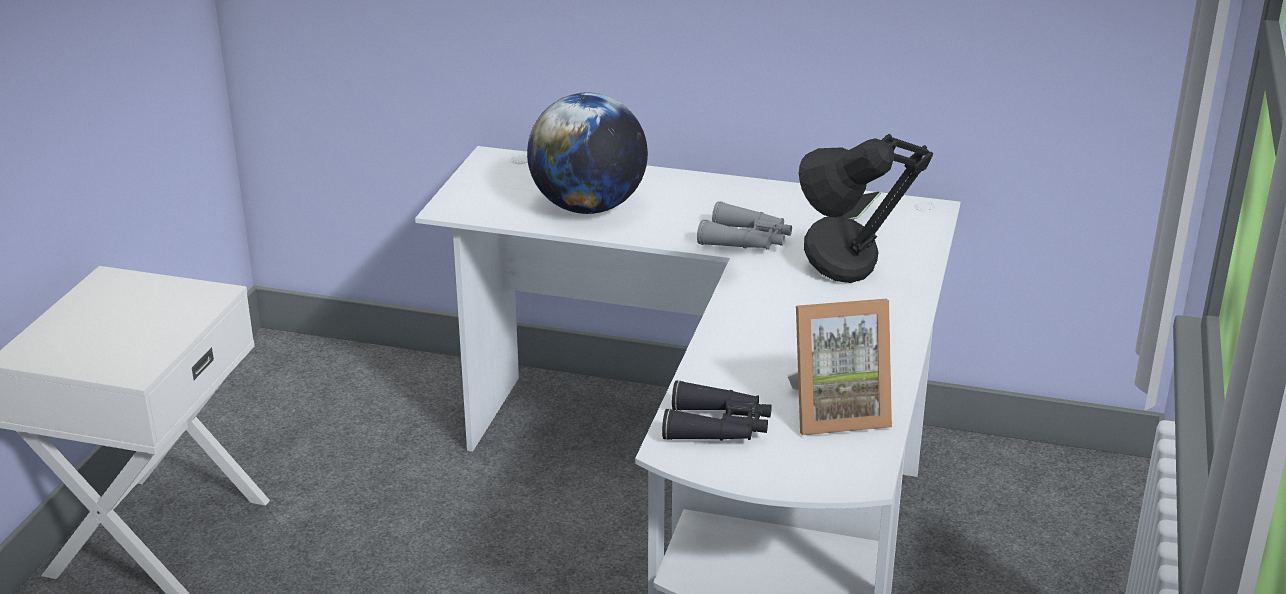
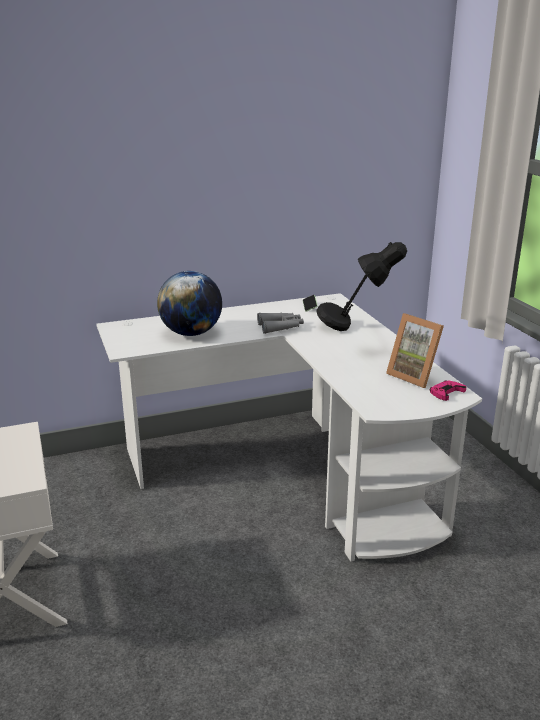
camera: 35 degrees left, 5 degrees down
black binoculars [662,380,772,441] -> none
picture frame [788,299,892,435] -> picture frame turned 90 degrees clockwise [386,313,444,388]
none -> pink game controller [430,380,466,401]

